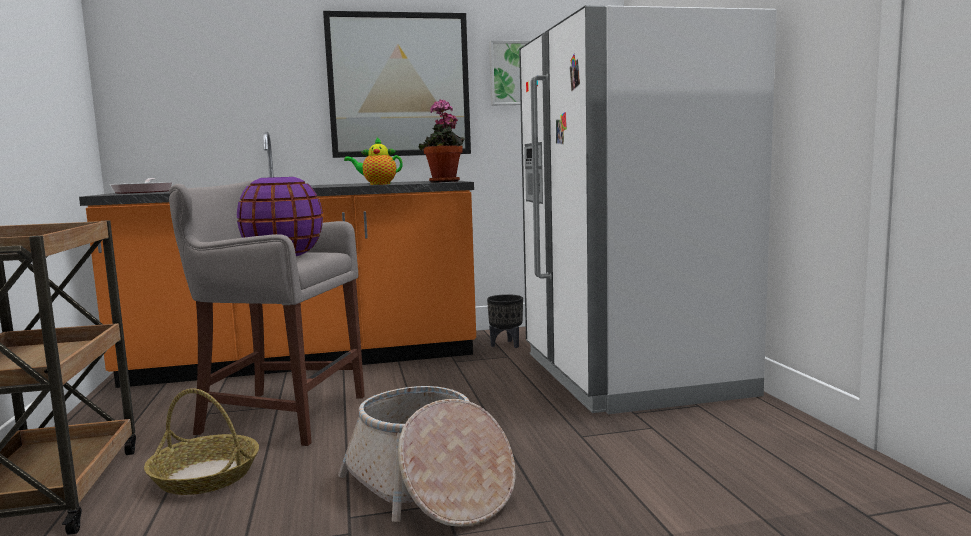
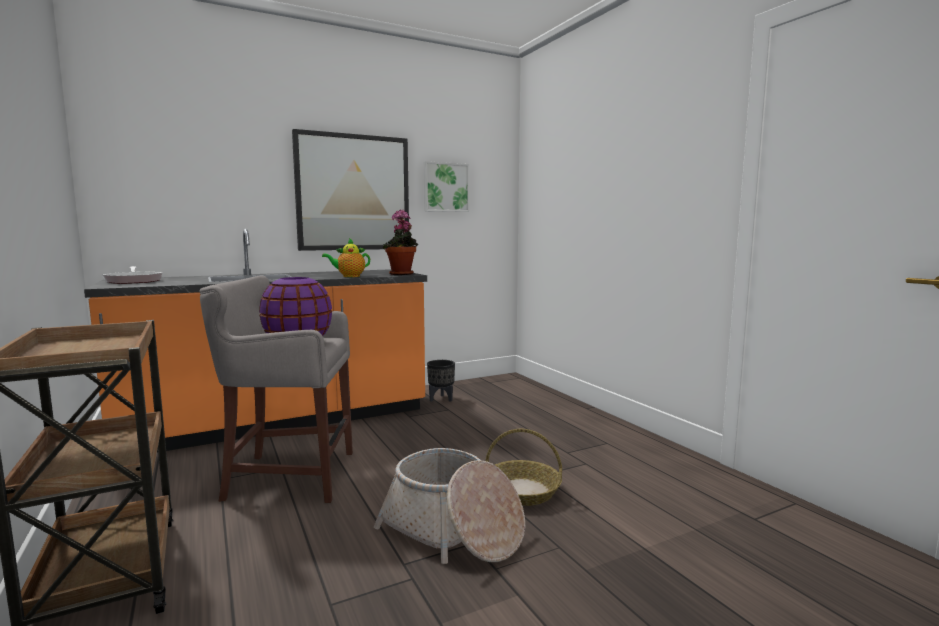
camera: 15 degrees left, 0 degrees up
basket [144,388,259,495] -> basket moved to [486,429,562,506]
white fridge [519,5,777,414] -> none

